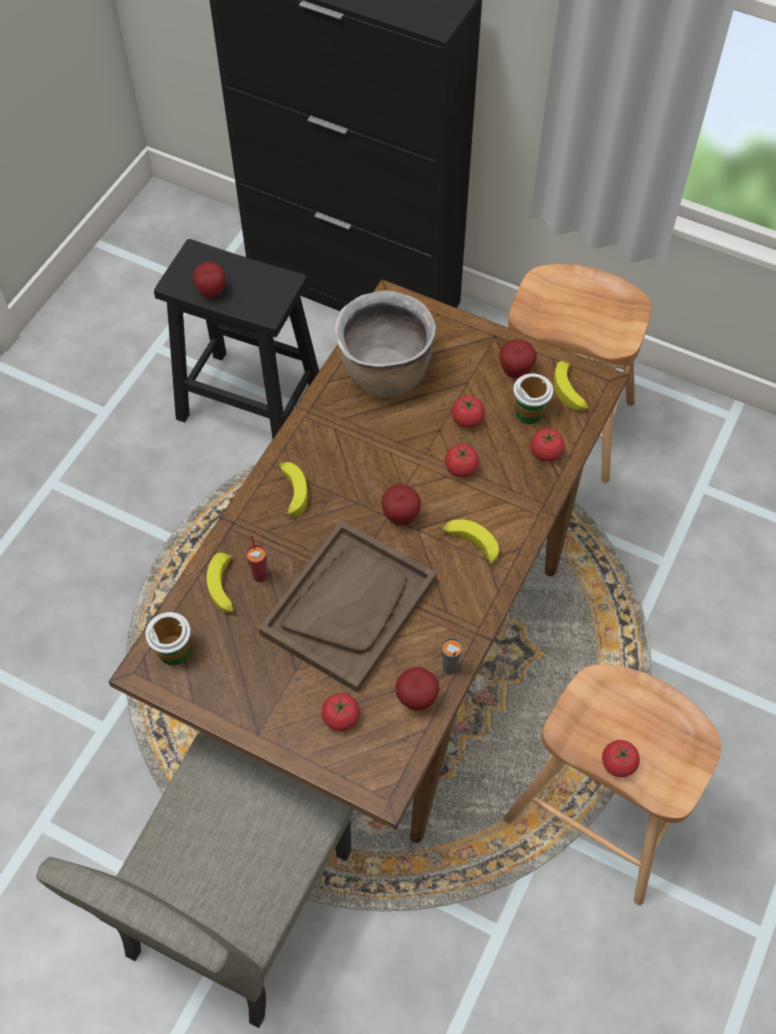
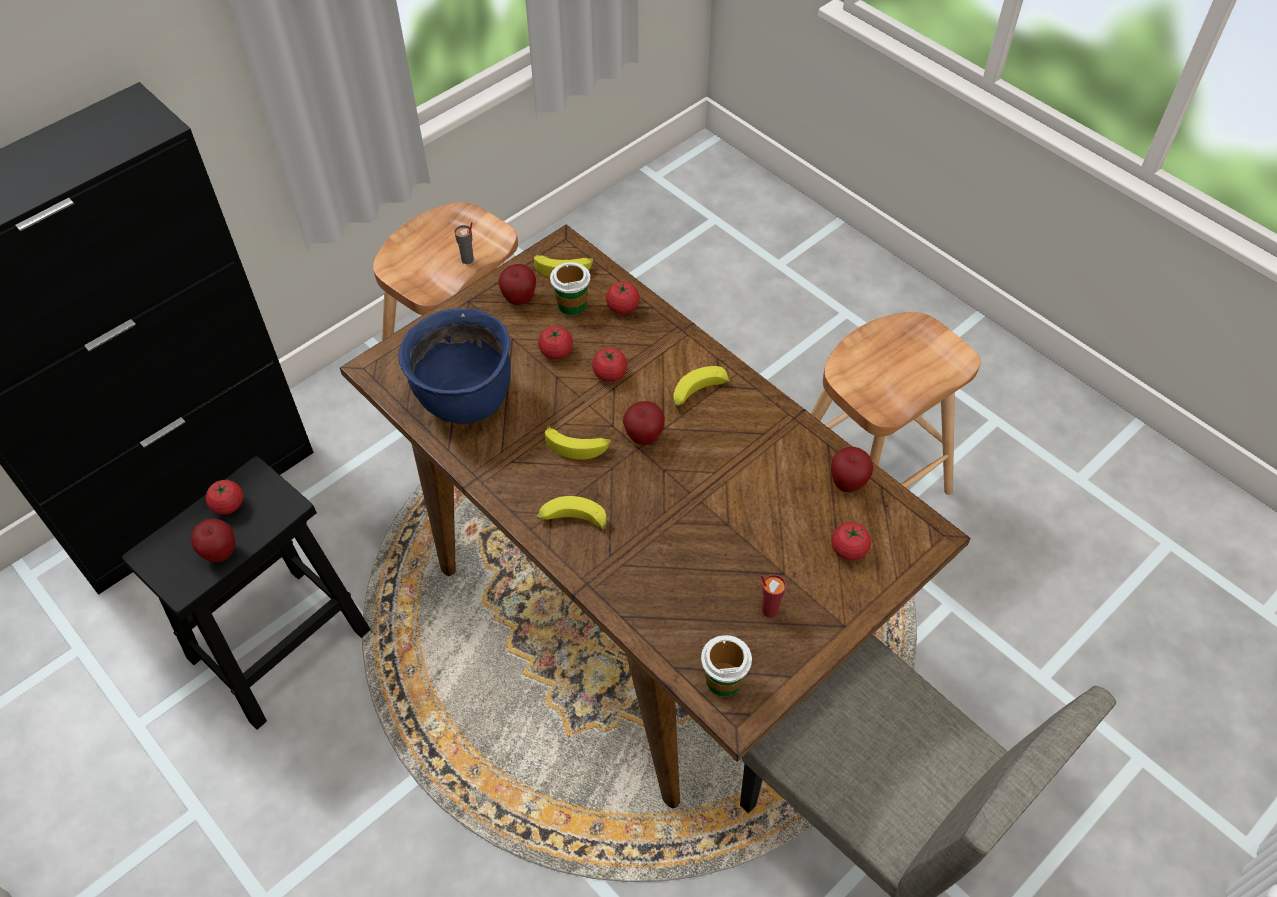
camera: 70 degrees left, 5 degrees down
banana [207,553,234,612] -> banana moved to [545,425,611,460]
red cup [246,535,267,582] -> red cup moved to [761,574,786,617]
brown tray [259,520,437,693] -> none
brown cooking pot [335,290,436,398] -> blue cooking pot [399,308,511,424]
grey cup [441,638,463,674] -> grey cup moved to [454,222,474,264]
tomato [602,740,640,777] -> tomato moved to [206,480,243,514]

